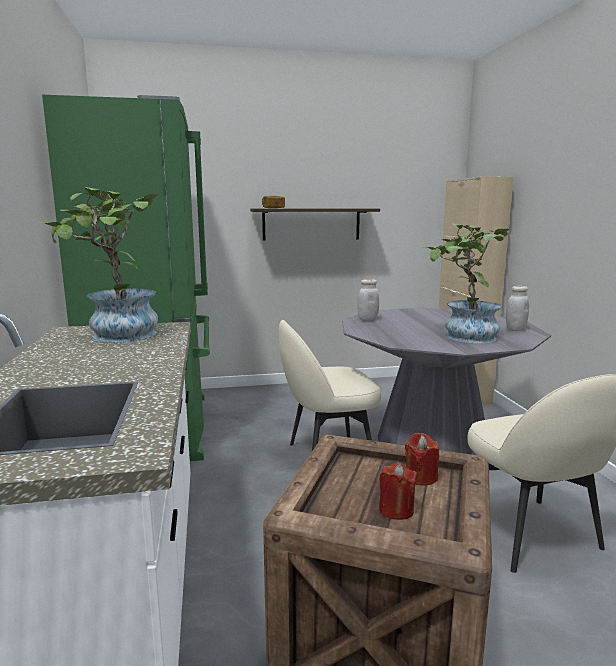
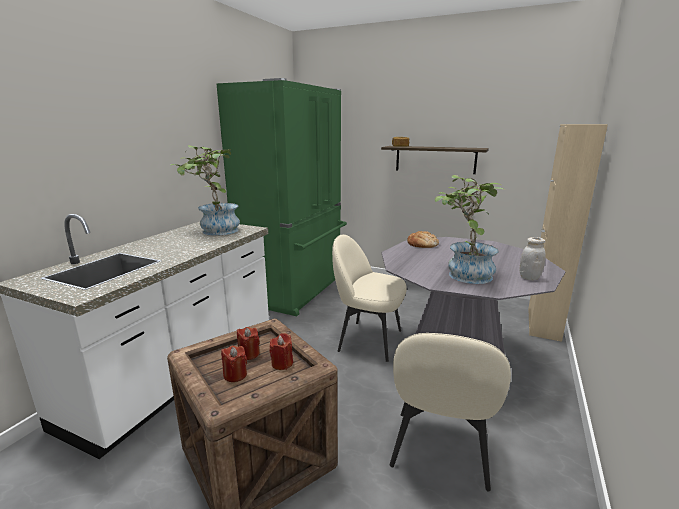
camera: 35 degrees right, 5 degrees up
white jar [358,279,379,321] -> bread [407,231,439,248]
none -> red candle [237,327,260,360]

